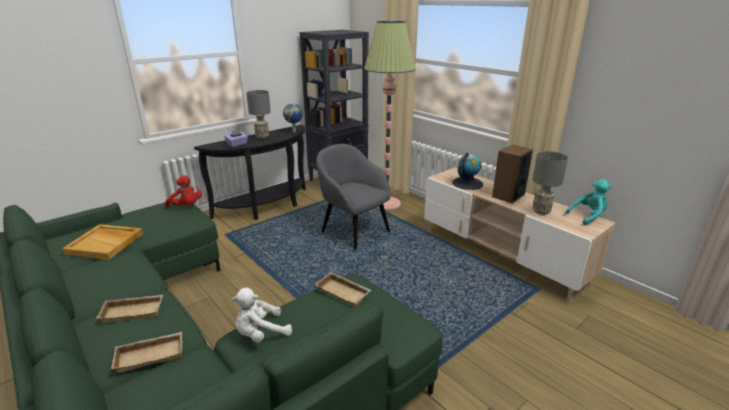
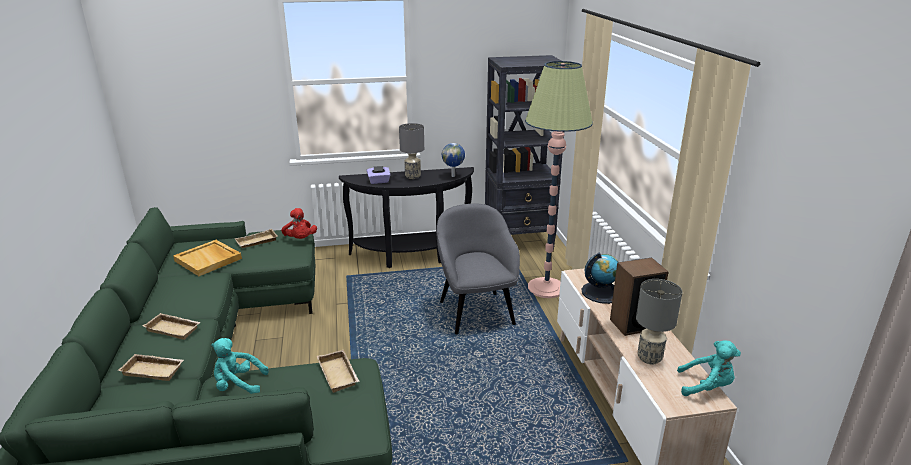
camera: 30 degrees right, 0 degrees up
white plush toy [232,288,292,342] -> turquoise plush toy [211,338,269,394]
none -> beige tray [234,229,277,248]

